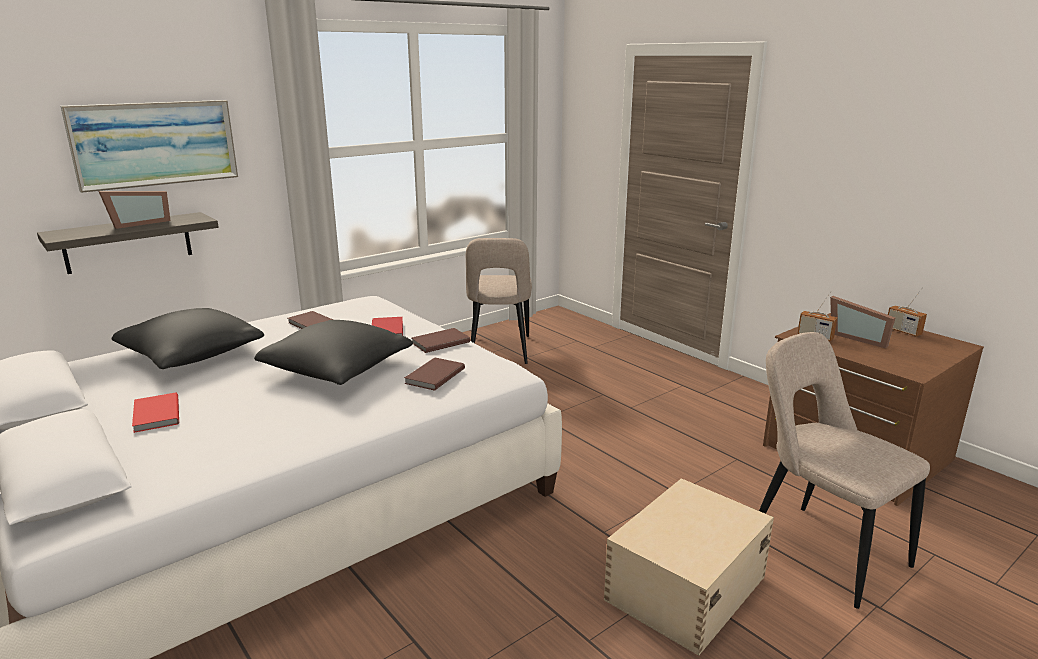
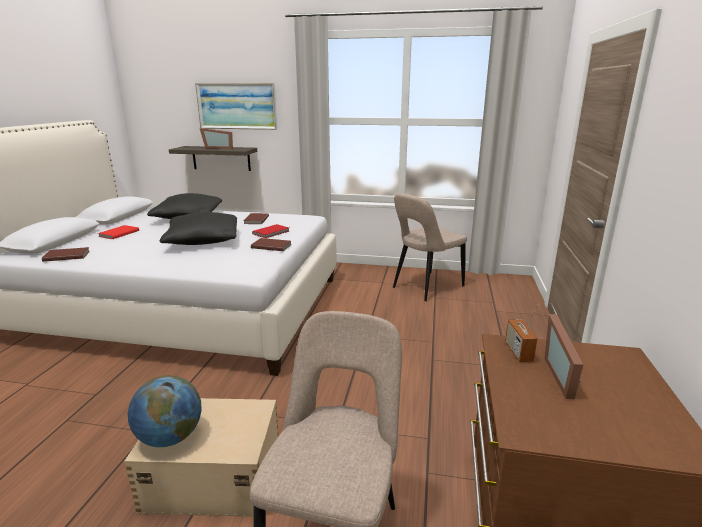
camera: 50 degrees right, 0 degrees up
brown book [404,357,465,391] -> brown book moved to [42,247,90,262]
radio [888,287,927,337] -> none
none -> globe [128,375,201,447]

